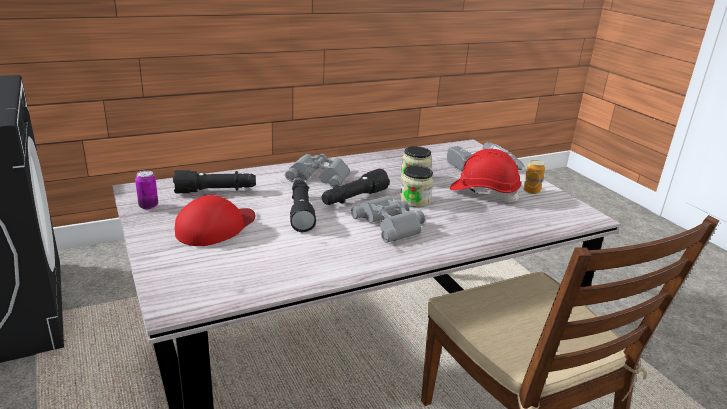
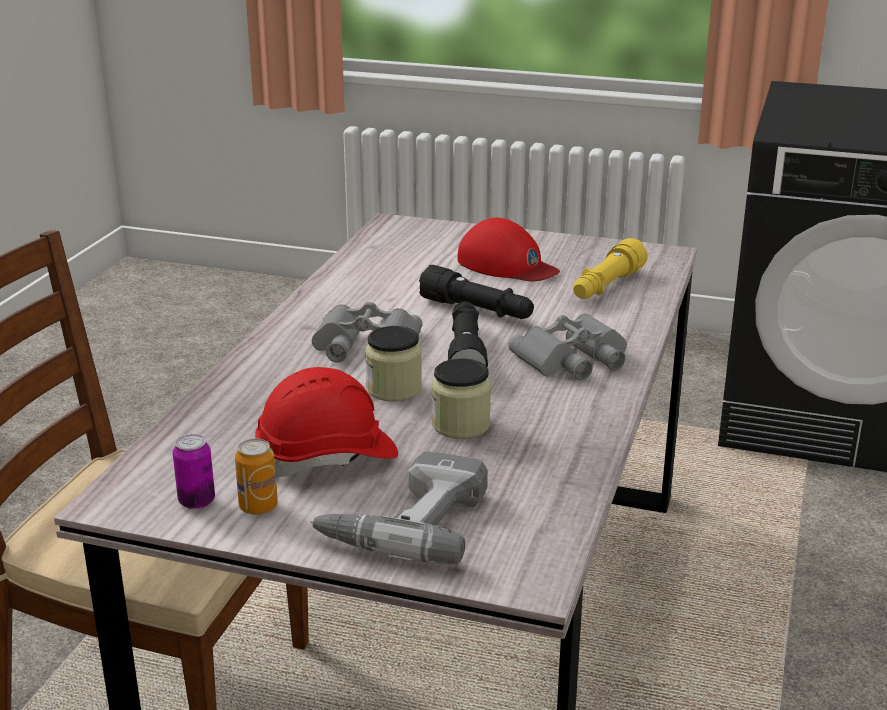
camera: 135 degrees right, 0 degrees up
can [135,171,158,210] -> can moved to [173,434,215,509]
black flashlight [173,170,256,193] -> yellow flashlight [573,238,648,299]
red cap [175,195,255,246] -> red cap turned 45 degrees counterclockwise [457,218,560,281]

